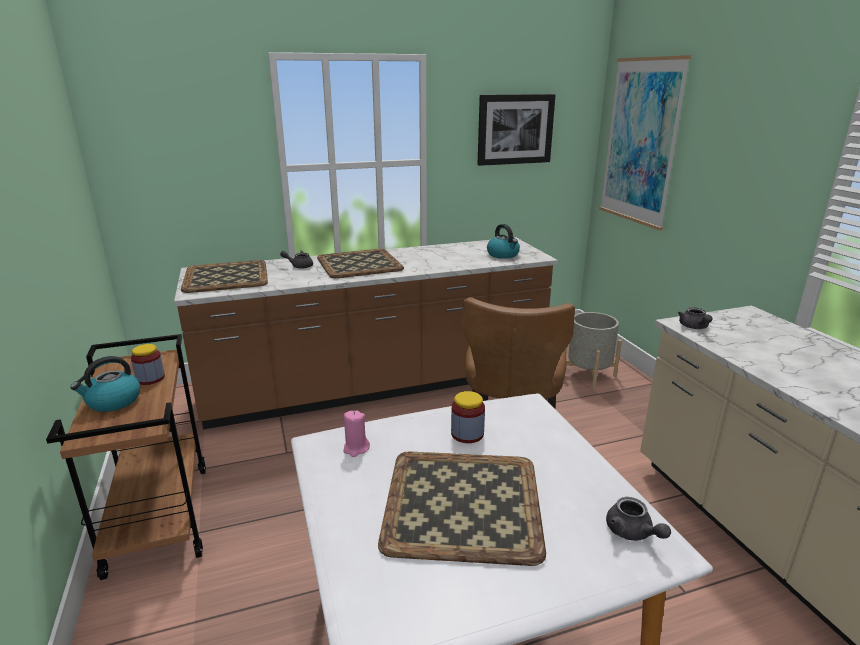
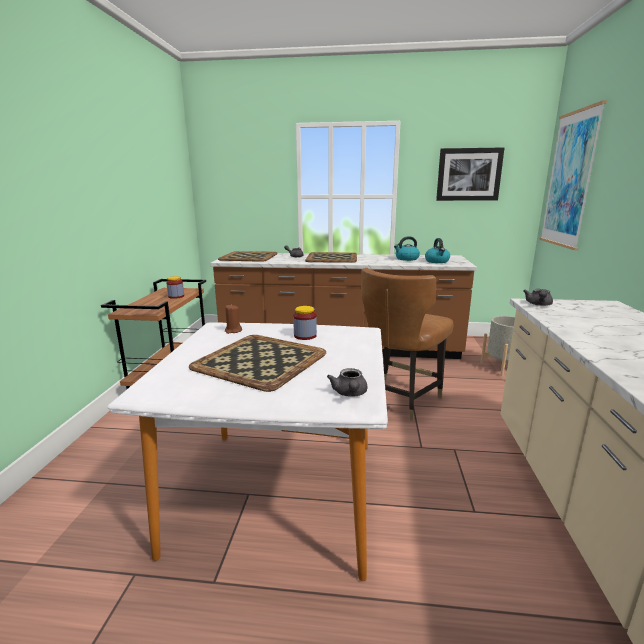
camera: 25 degrees right, 5 degrees down
kettle [70,356,140,412] -> kettle moved to [394,236,420,261]
pink candle [343,410,370,457] -> brown candle [225,304,242,334]

